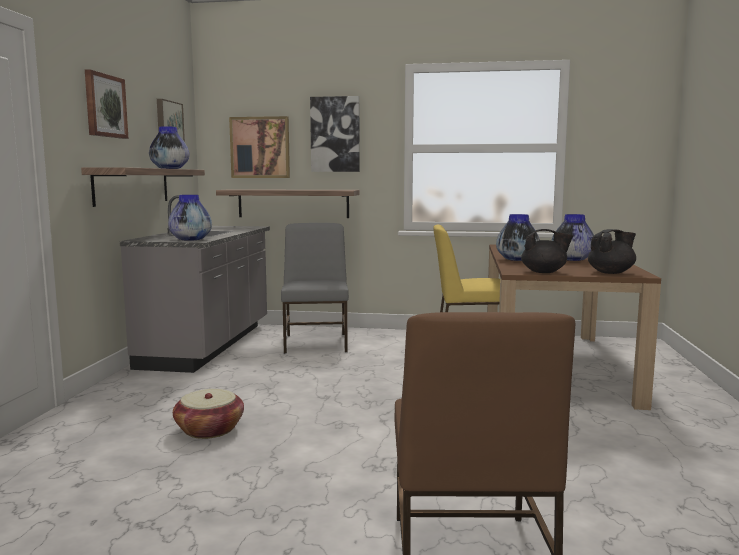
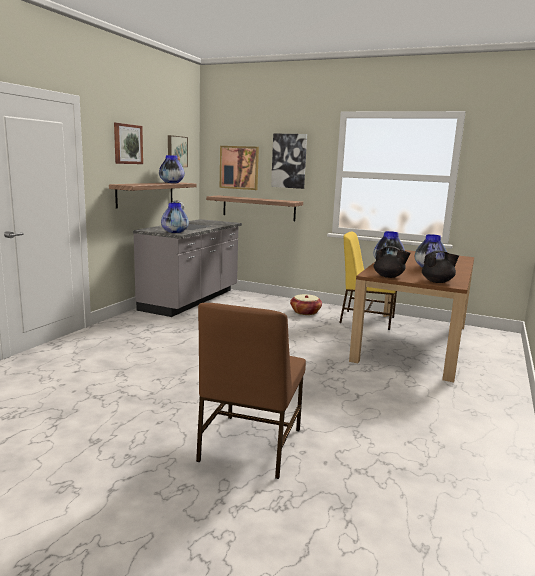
camera: 15 degrees right, 5 degrees up
basket [173,389,244,439] -> basket moved to [290,294,322,315]
grey chair [281,223,349,354] -> none

